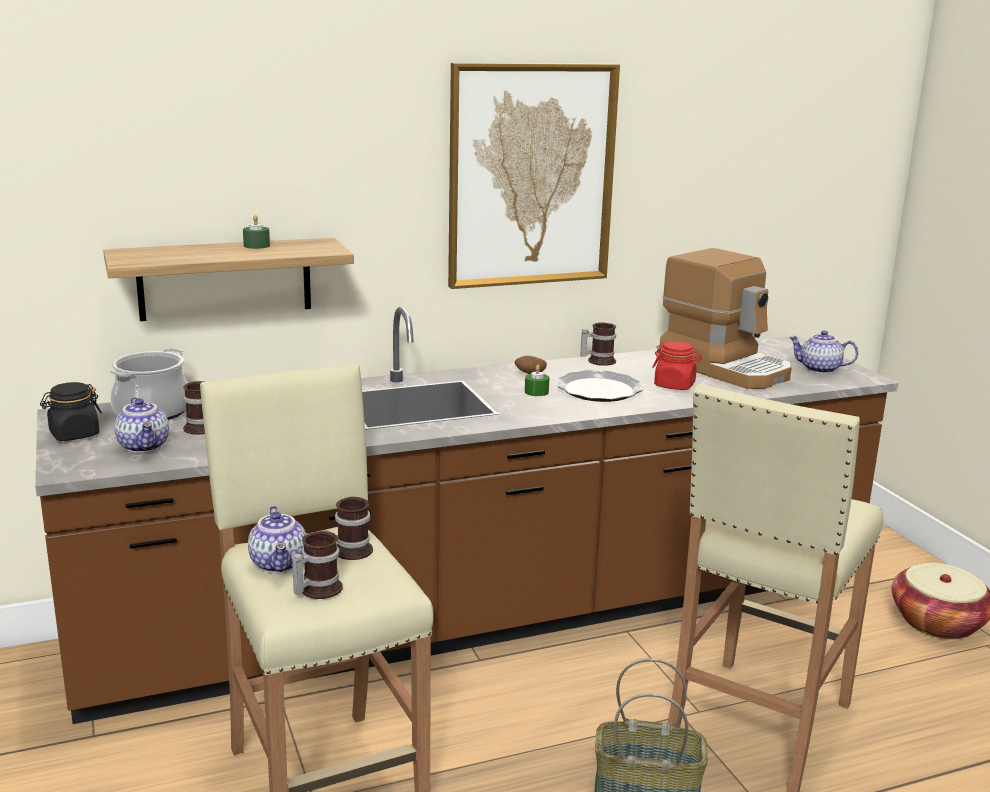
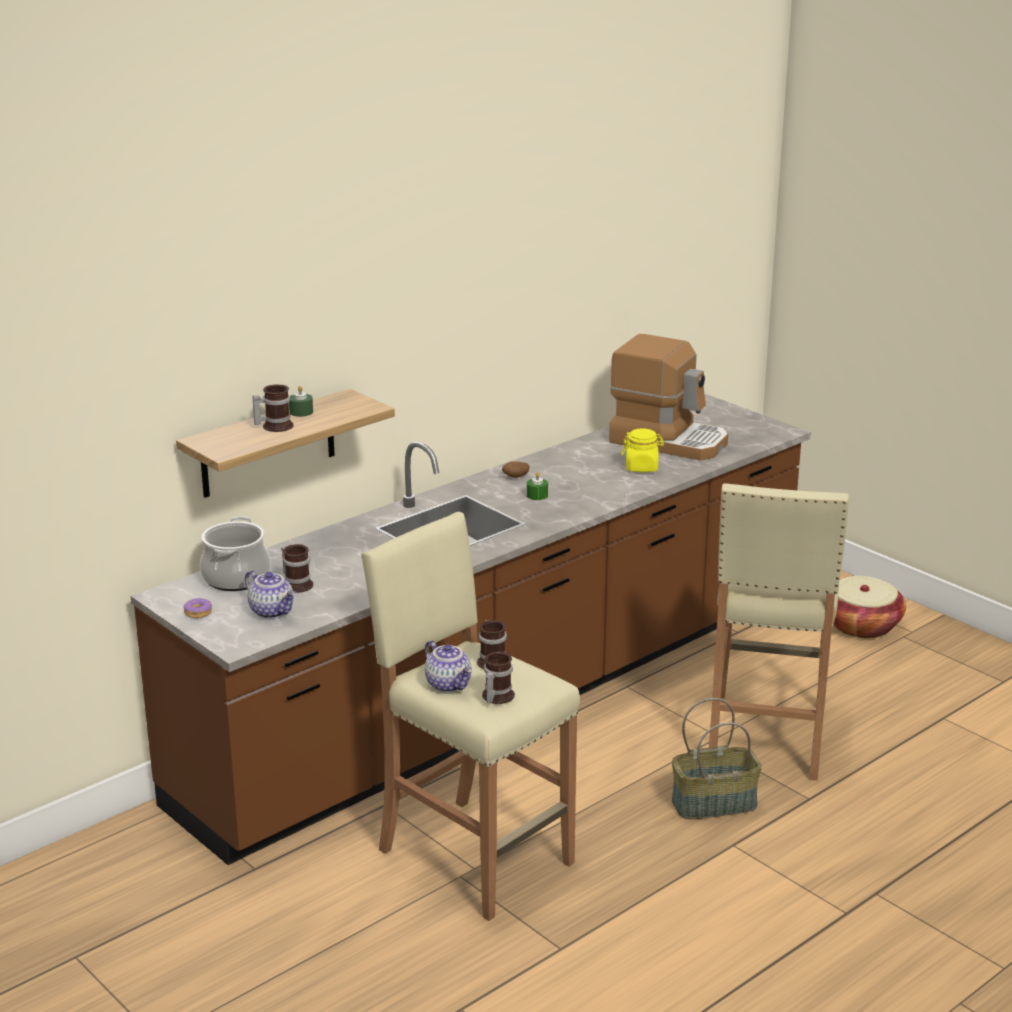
camera: 20 degrees left, 5 degrees up
black jar [40,382,102,441] -> donut [184,598,212,618]
picture [448,63,620,289] -> none
plate [557,370,643,402] -> none
mug [580,322,616,366] -> mug moved to [253,385,294,432]
red jar [653,341,702,390] -> yellow jar [622,428,664,472]
teapot [789,330,858,374] -> none

